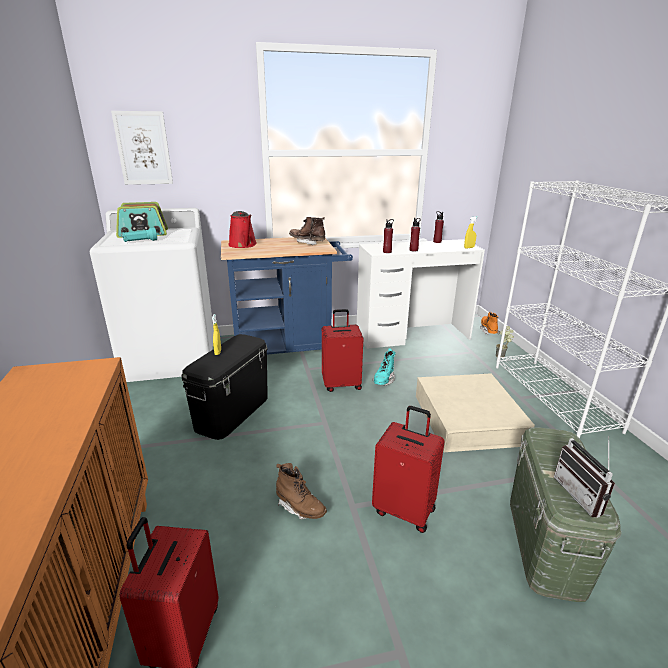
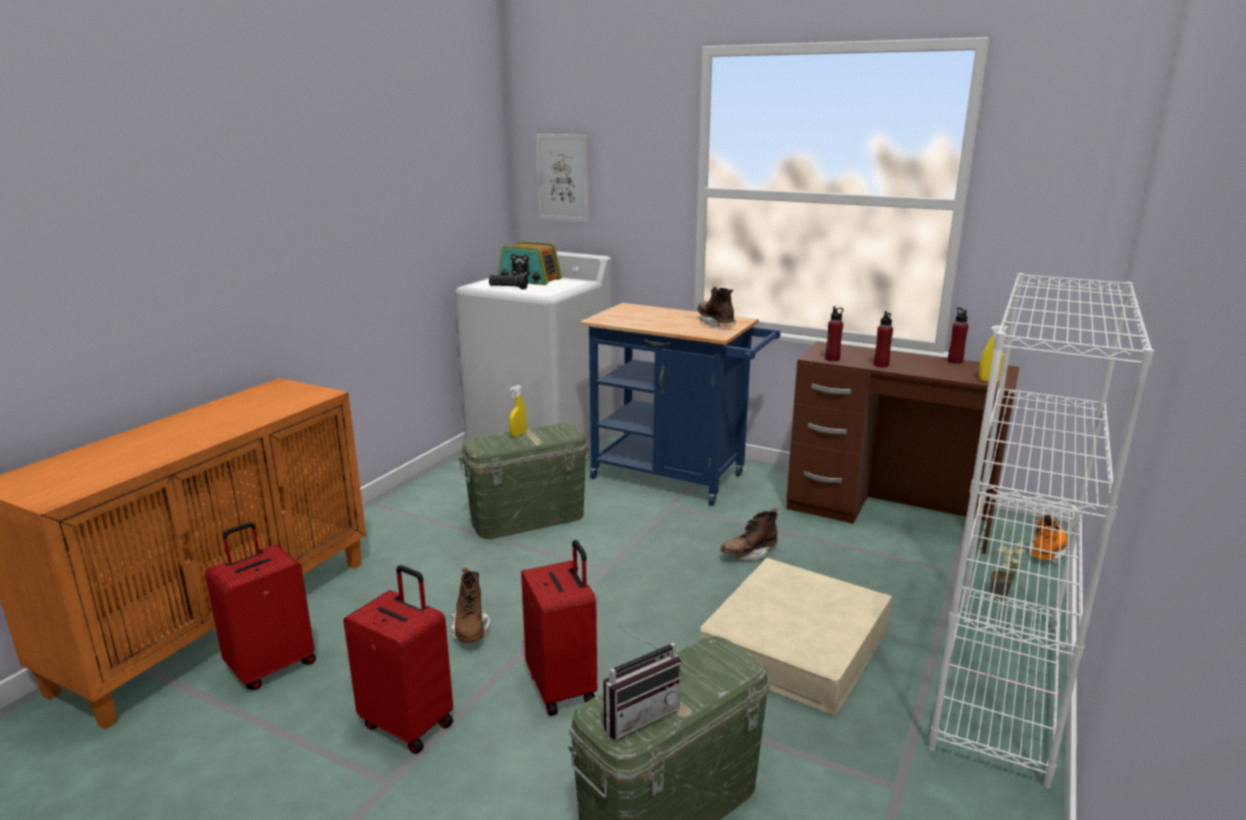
camera: 40 degrees right, 5 degrees down
turquoise flashlight [122,227,157,242] -> black flashlight [489,273,528,289]
black storage box [182,334,268,440] -> green storage box [459,423,589,539]
red watering can [228,211,257,248] -> none
red suitcase [322,309,363,392] -> red suitcase moved to [343,565,453,754]
white desk [357,239,485,349] -> brown desk [787,341,1019,554]
turquoise boot [372,348,396,385] -> brown boot [721,508,778,561]
radio [554,436,615,518] -> radio turned 150 degrees counterclockwise [603,625,682,740]

